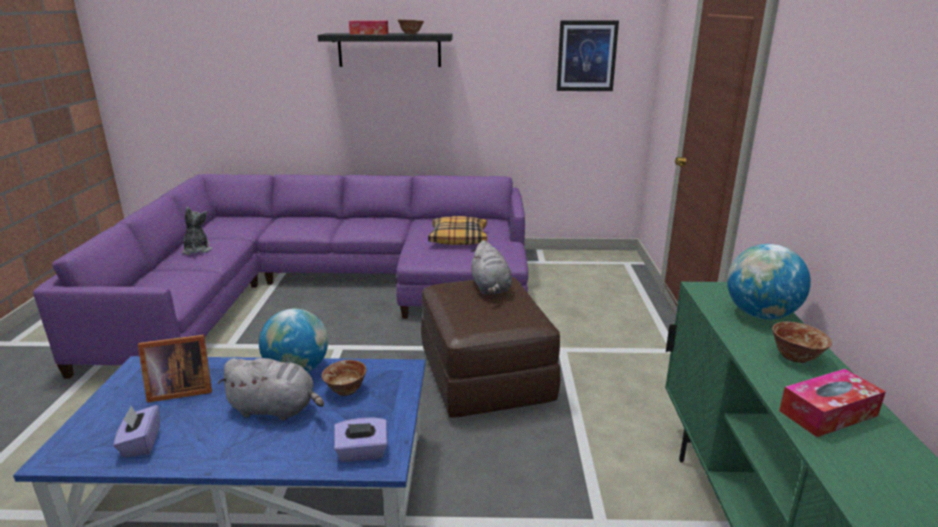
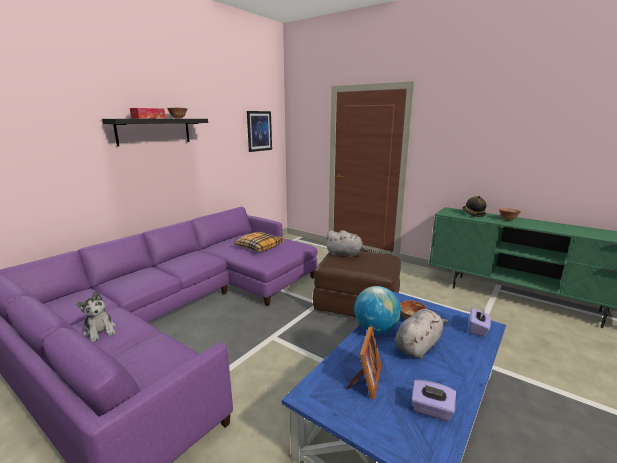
camera: 55 degrees left, 5 degrees down
plush toy [182,207,212,255] -> plush toy turned 150 degrees counterclockwise [76,291,116,342]
globe [727,244,811,319] -> hat [463,196,486,217]
tissue box [779,369,886,437] -> none

